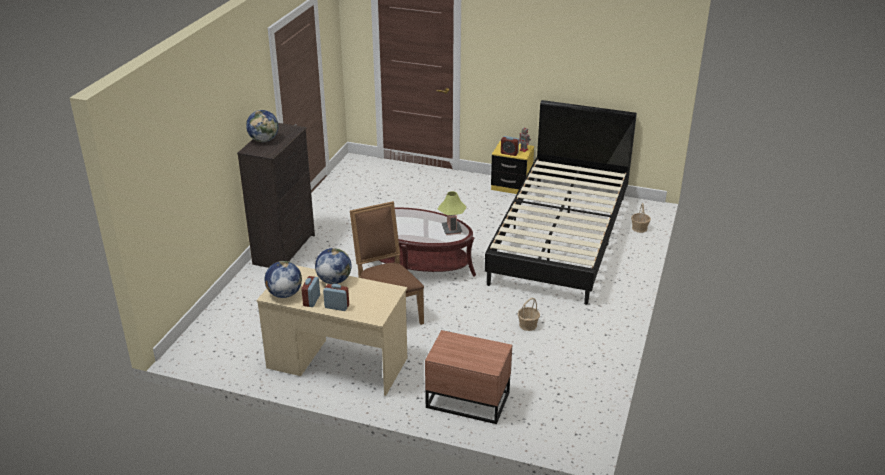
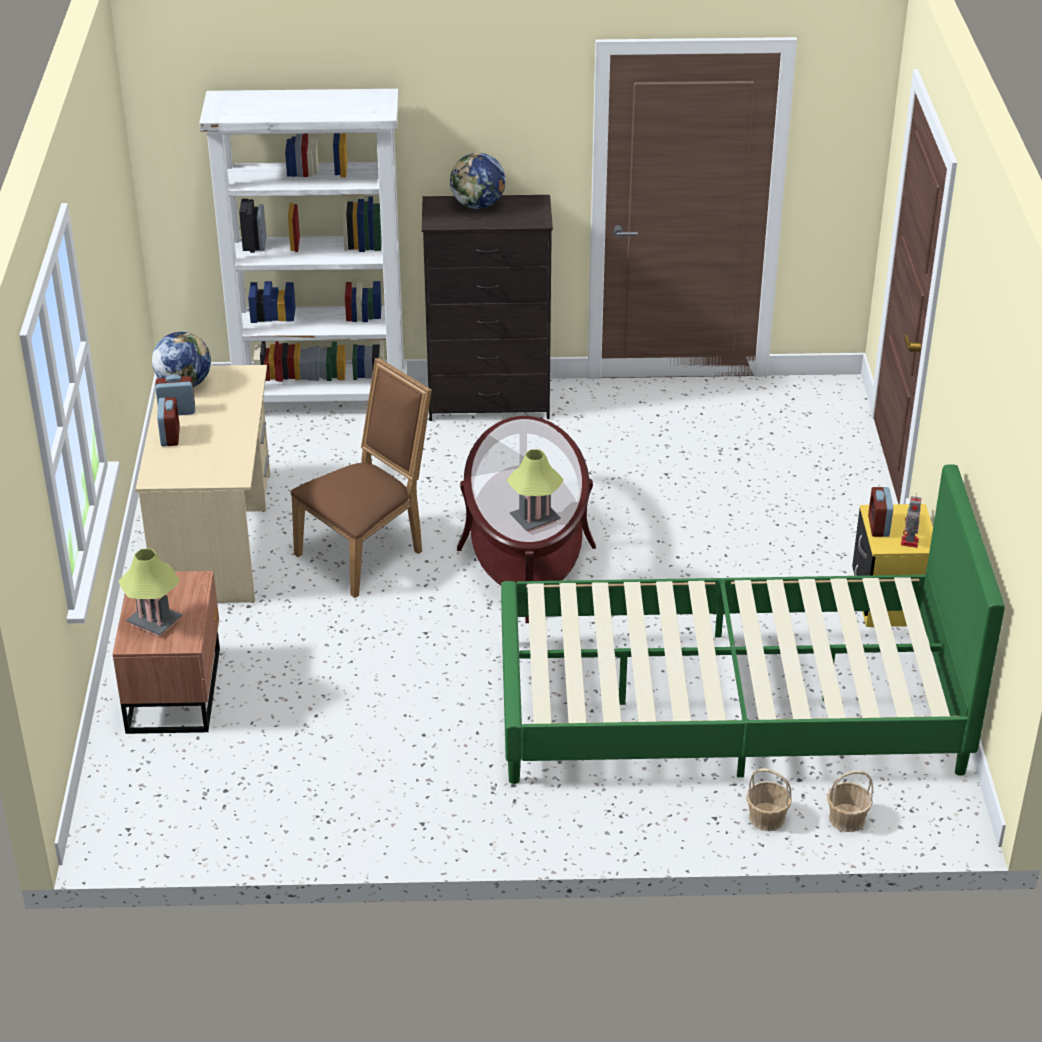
camera: 70 degrees right, 5 degrees up
globe [315,248,352,284] -> none
black bed [485,100,637,305] -> green bed [501,464,1005,784]
basket [518,298,540,331] -> basket moved to [746,768,792,831]
none -> table lamp [119,548,182,637]
none -> white bookcase [199,89,407,402]

